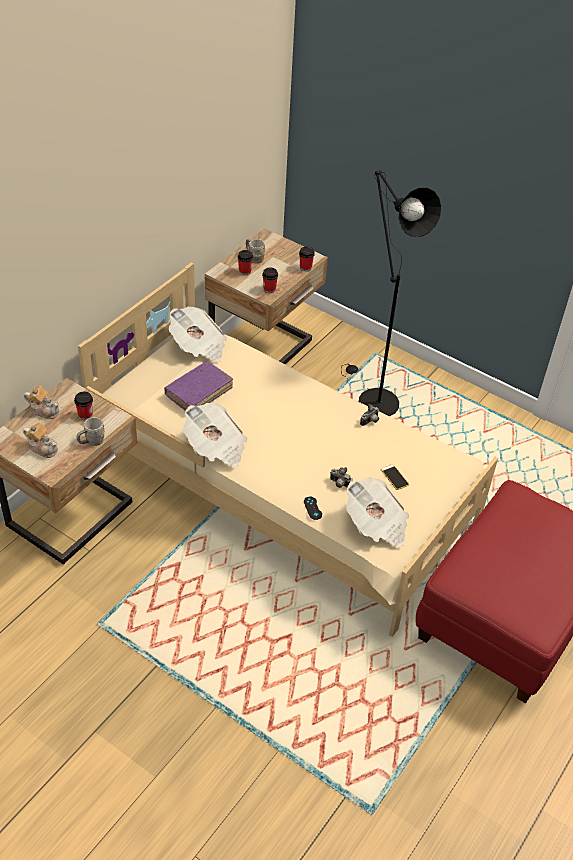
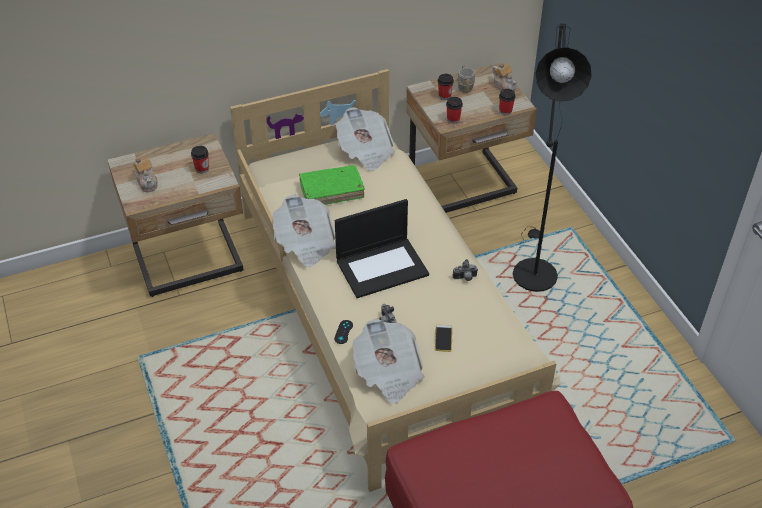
camera: 35 degrees right, 0 degrees up
teapot [24,386,59,419] -> teapot moved to [492,63,517,92]
grey mug [76,417,105,446] -> none
purple book [164,362,233,411] -> green book [299,165,365,205]
none -> laptop [335,199,429,298]

